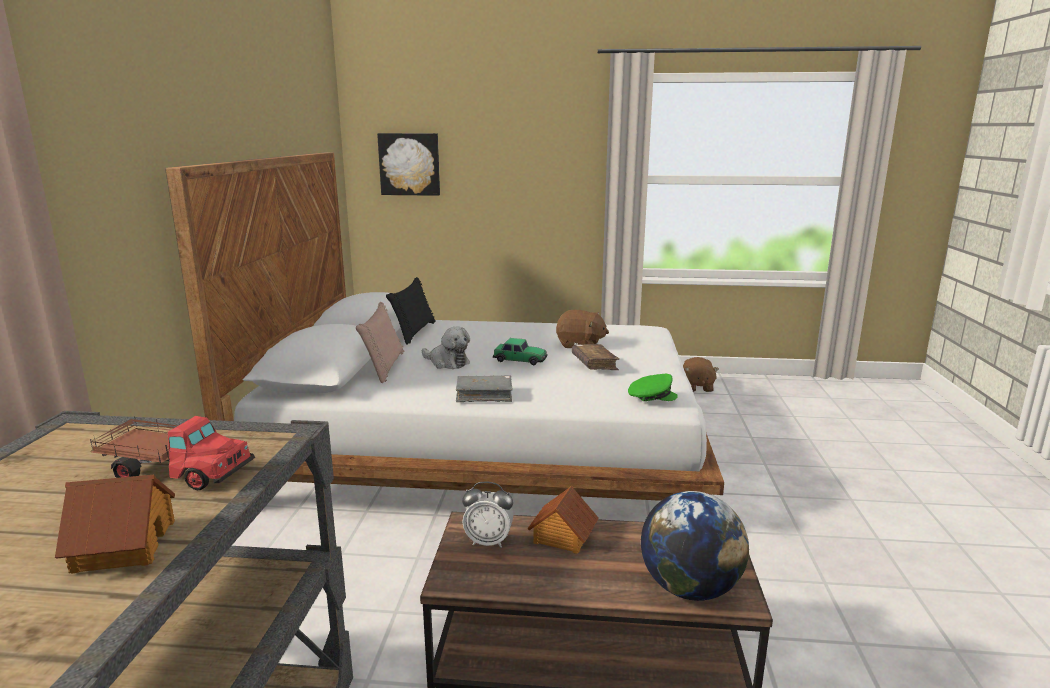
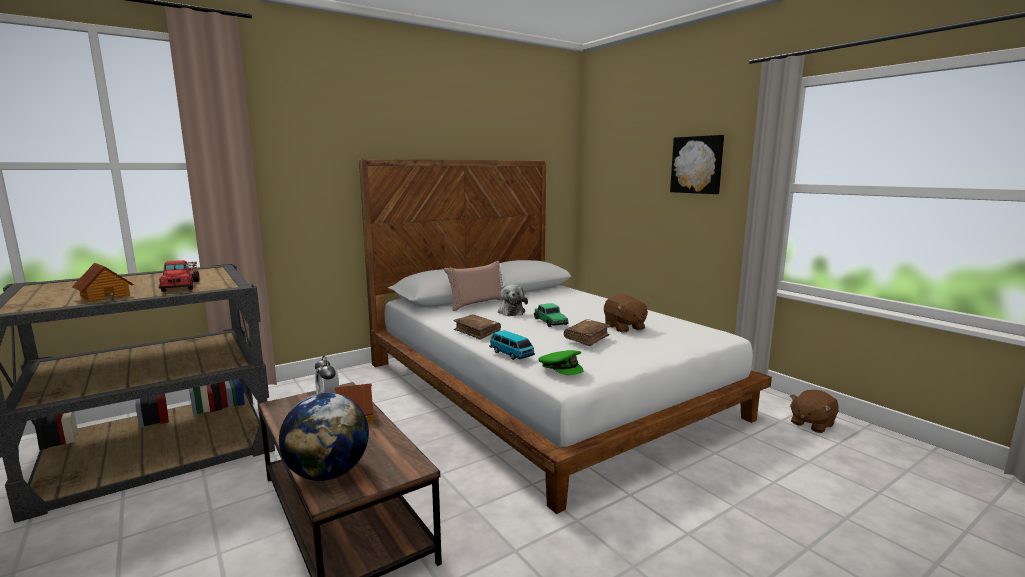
camera: 50 degrees right, 5 degrees down
picture [377,133,440,196] -> picture moved to [670,135,724,194]
black pillow [386,277,436,344] -> none
grey book [456,375,512,402] -> brown book [453,315,501,340]
none -> toy car [490,330,535,360]

